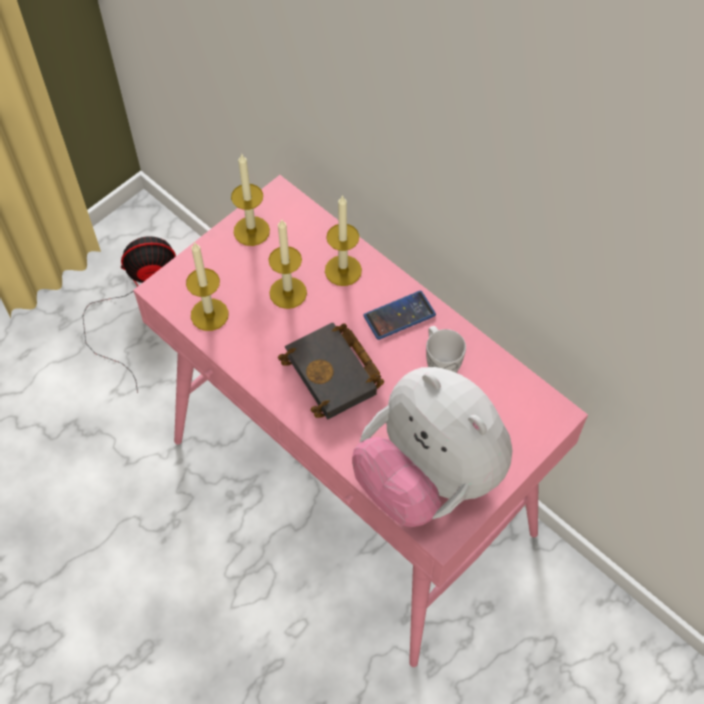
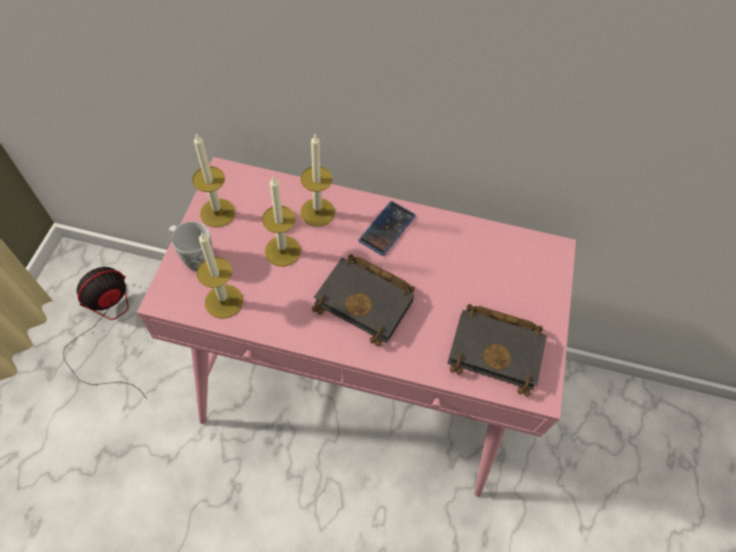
camera: 35 degrees left, 0 degrees up
plush toy [352,367,513,527] -> black book [448,304,547,396]
white mug [426,326,466,373] -> white mug moved to [169,221,212,271]

